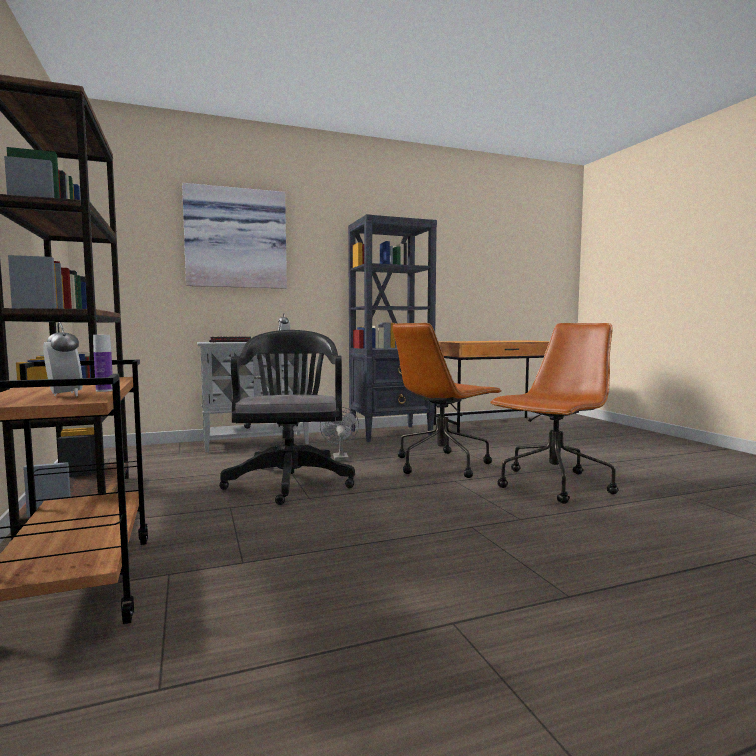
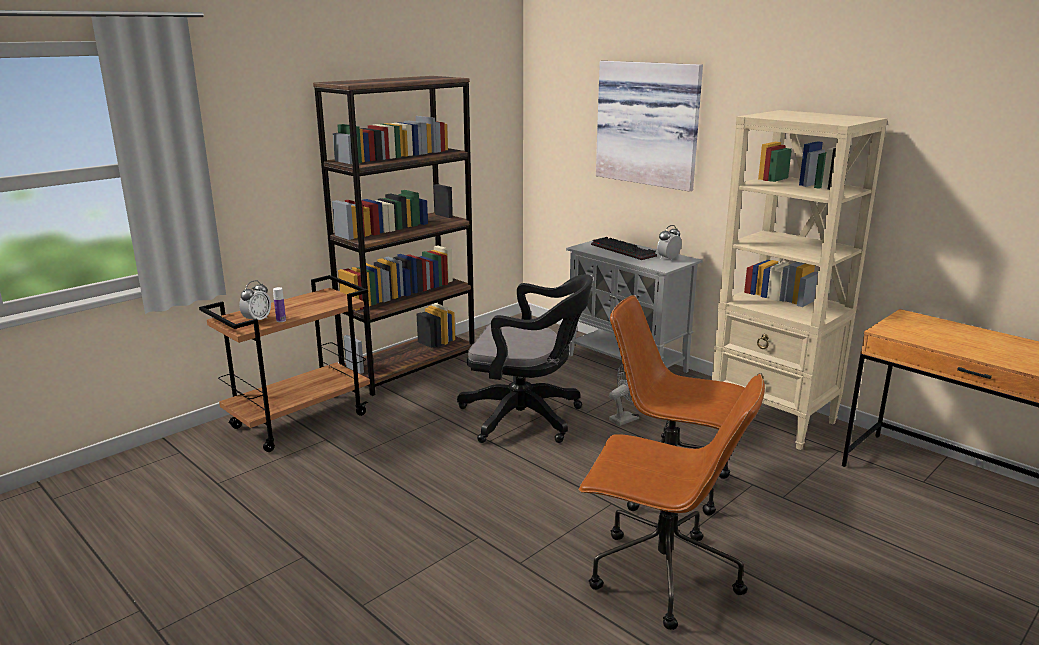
camera: 65 degrees right, 15 degrees up
black office chair [219,330,355,505] -> black office chair turned 45 degrees clockwise [457,275,593,443]
black bookcase [348,214,437,442] -> beige bookcase [712,110,887,450]

